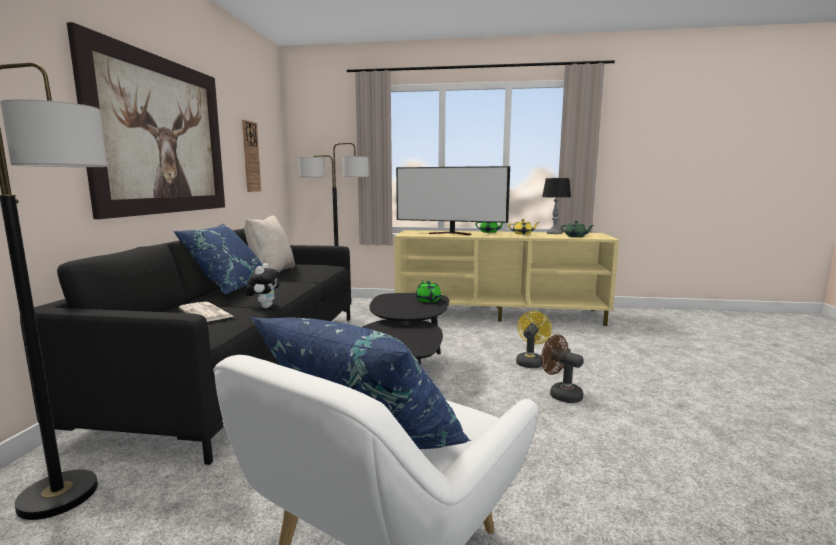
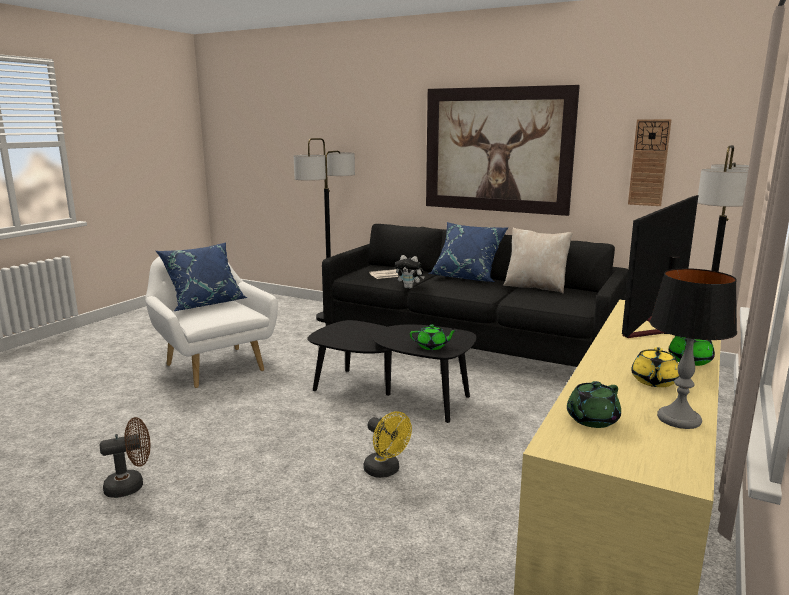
camera: 110 degrees right, 5 degrees up
brown fan [541,334,584,403] -> brown fan moved to [100,417,150,498]

